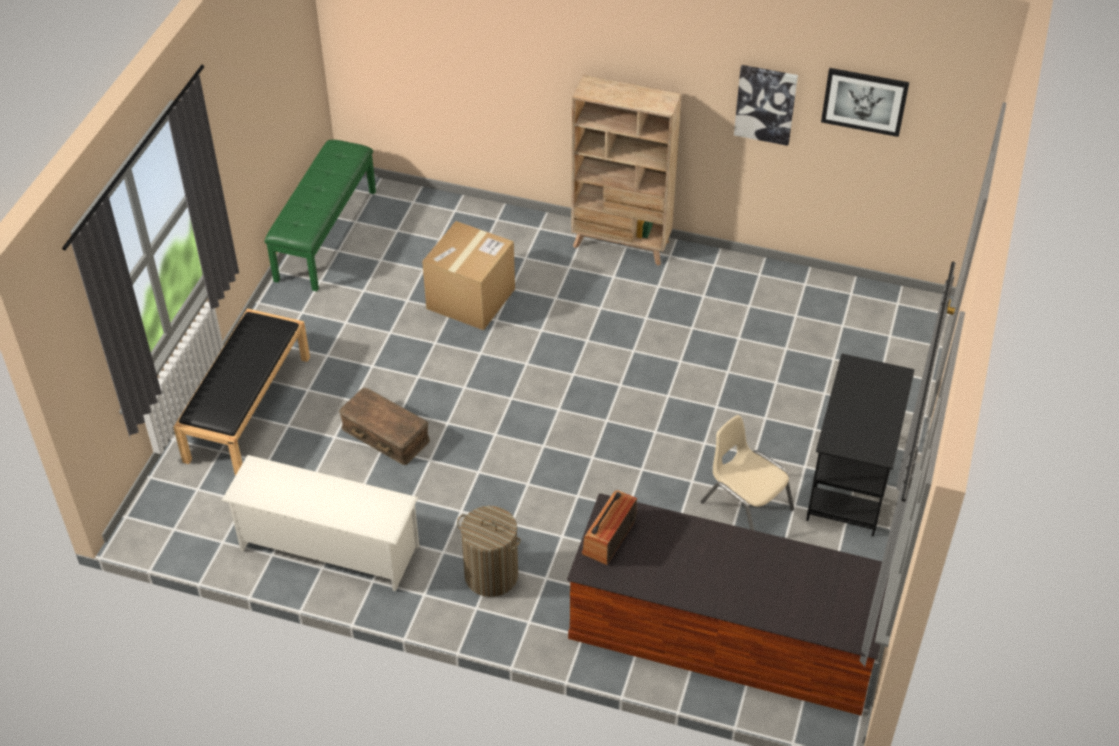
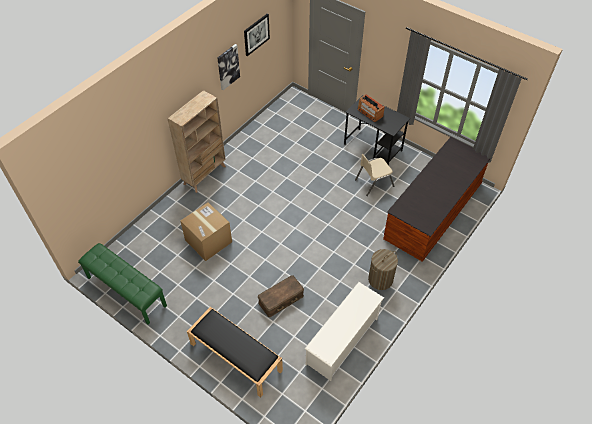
camera: 70 degrees left, 5 degrees up
radio [581,490,637,565] -> radio moved to [358,94,385,122]

